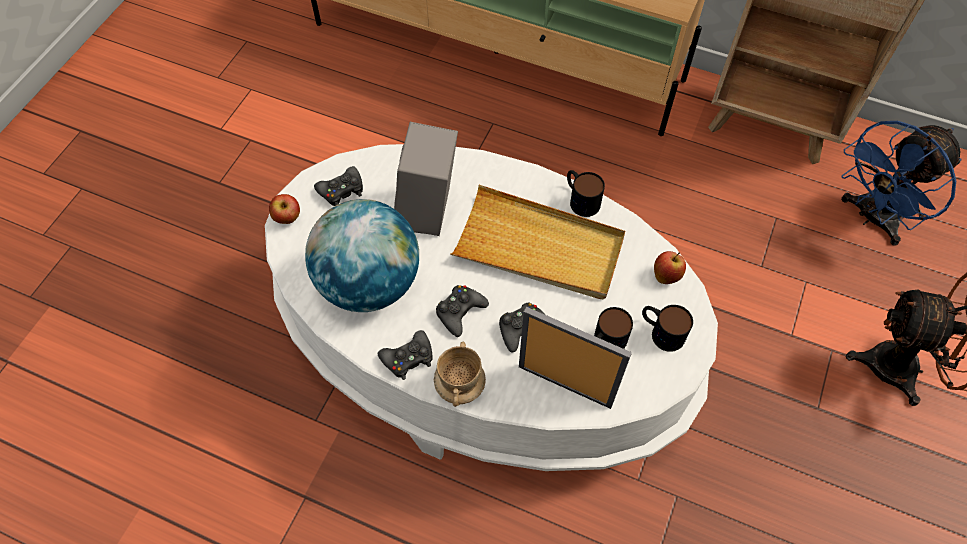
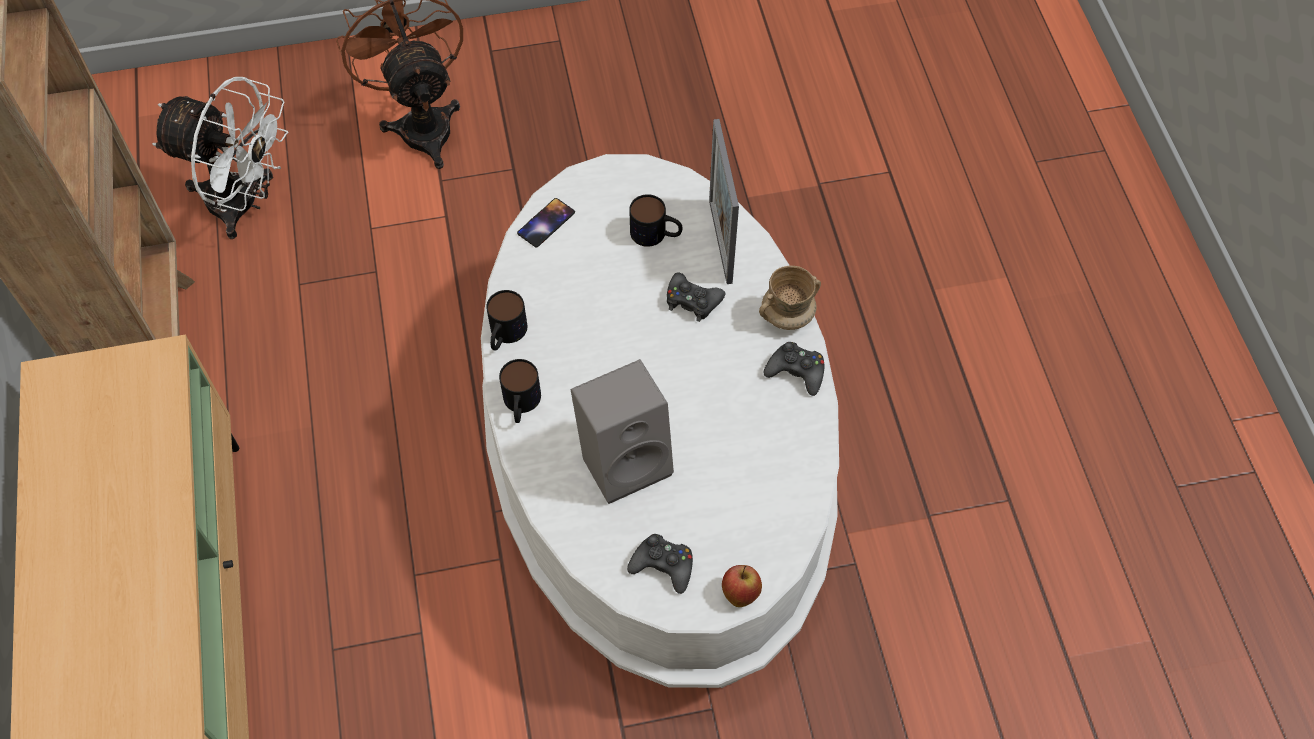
camera: 125 degrees left, 0 degrees up
globe [305,199,419,312] -> none
black game controller [436,285,489,337] -> none
beige tray [450,185,625,299] -> none
mug [642,305,693,352] -> mug moved to [499,359,541,423]
apple [654,251,686,284] -> phone [517,198,575,248]
blue fan [841,121,962,246] -> white fan [152,77,289,239]

